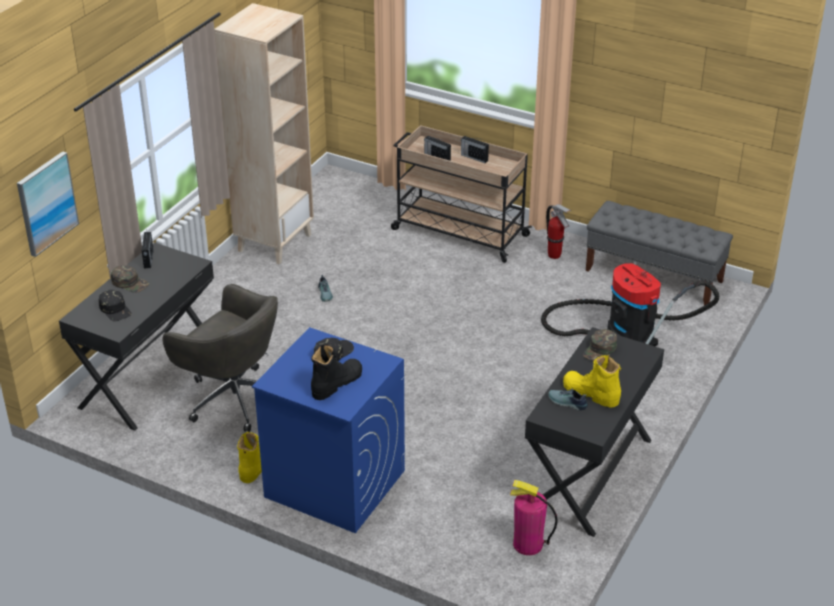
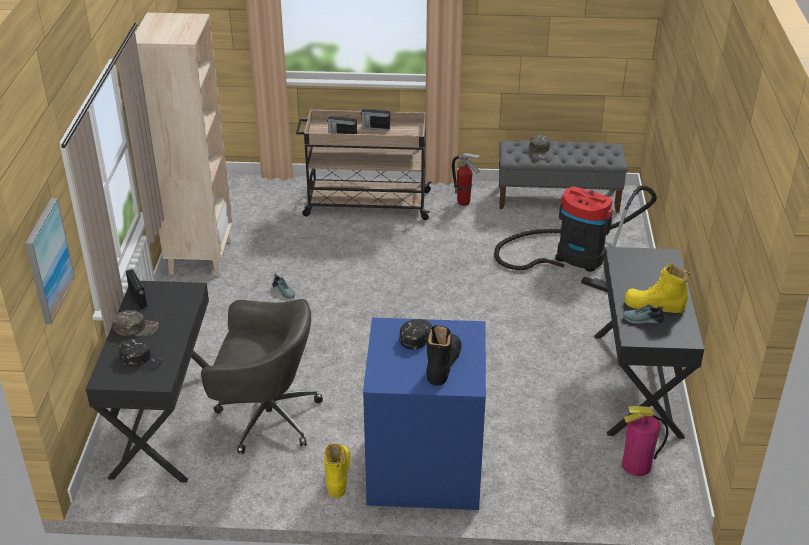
camera: 25 degrees left, 0 degrees up
green cap [583,329,617,361] -> green cap moved to [530,134,550,158]

